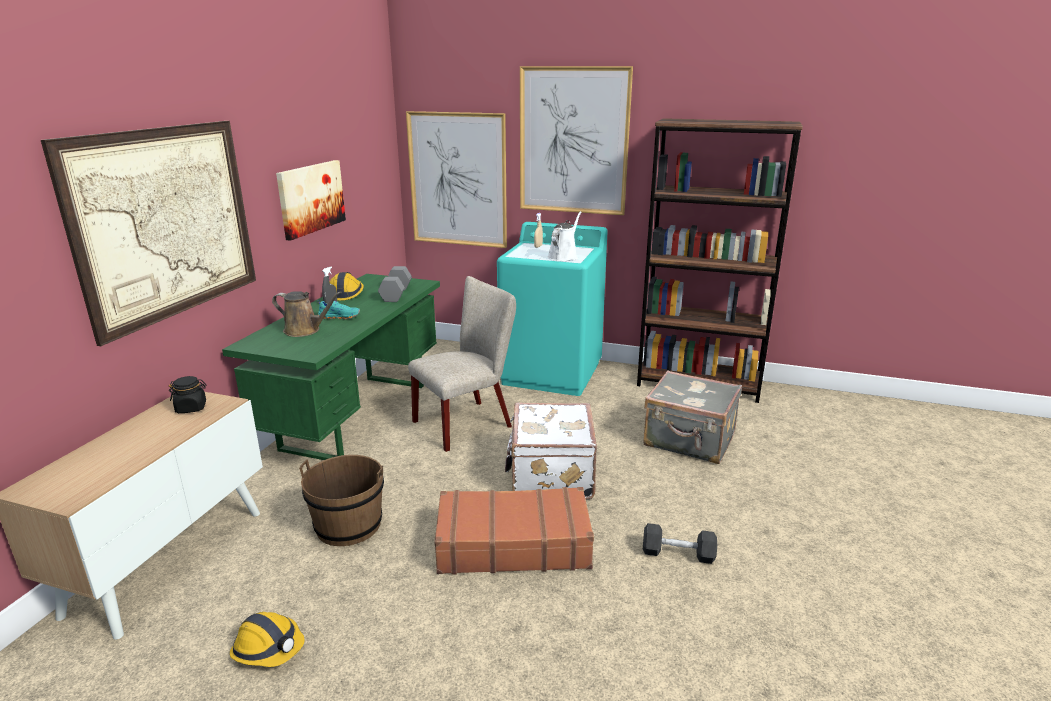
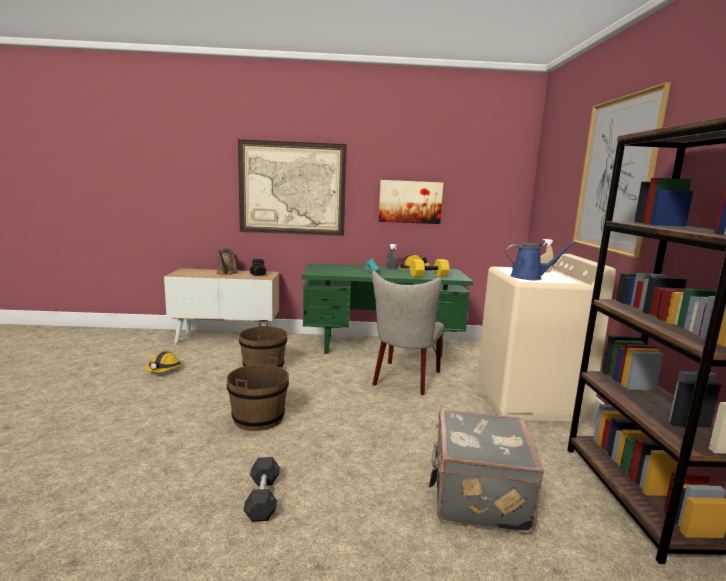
camera: 70 degrees right, 10 degrees down
brown watering can [272,291,342,337] -> brown watering can moved to [216,249,238,275]
grey dumbbell [378,266,412,302] -> yellow dumbbell [410,259,450,277]
picture [406,111,507,248] -> none
beige chair [408,276,516,452] -> beige chair turned 75 degrees clockwise [372,271,444,395]
brown suitcase [434,487,594,575] -> brown bucket [227,357,289,431]
turquoise washing machine [497,222,608,396] -> beige washing machine [477,254,616,422]
white suitcase [505,403,597,499] -> none
white watering can [548,211,582,261] -> blue watering can [505,241,576,280]

